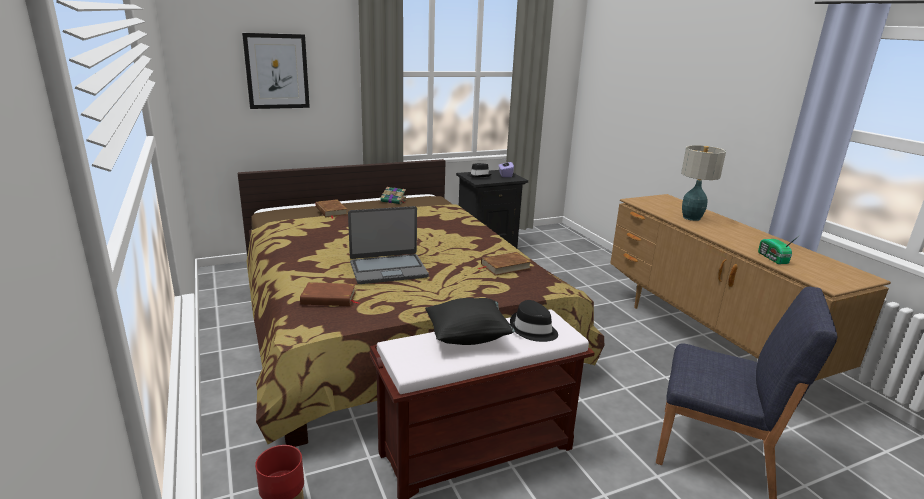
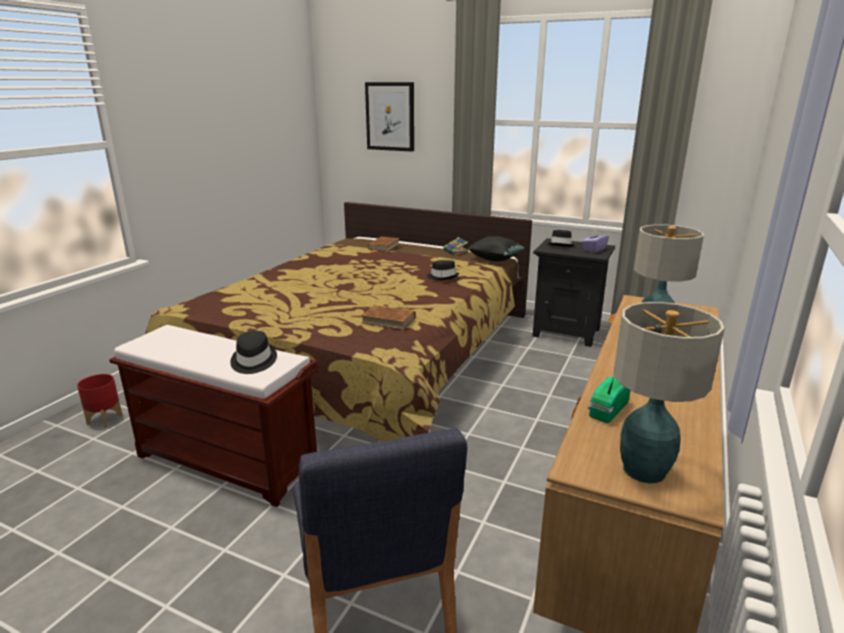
camera: 50 degrees right, 0 degrees up
brown book [300,282,360,306] -> none
laptop [348,206,429,284] -> none
black pillow [425,298,515,345] -> black pillow moved to [467,236,525,261]
none -> black hat [427,260,459,280]
none -> table lamp [614,302,724,483]

